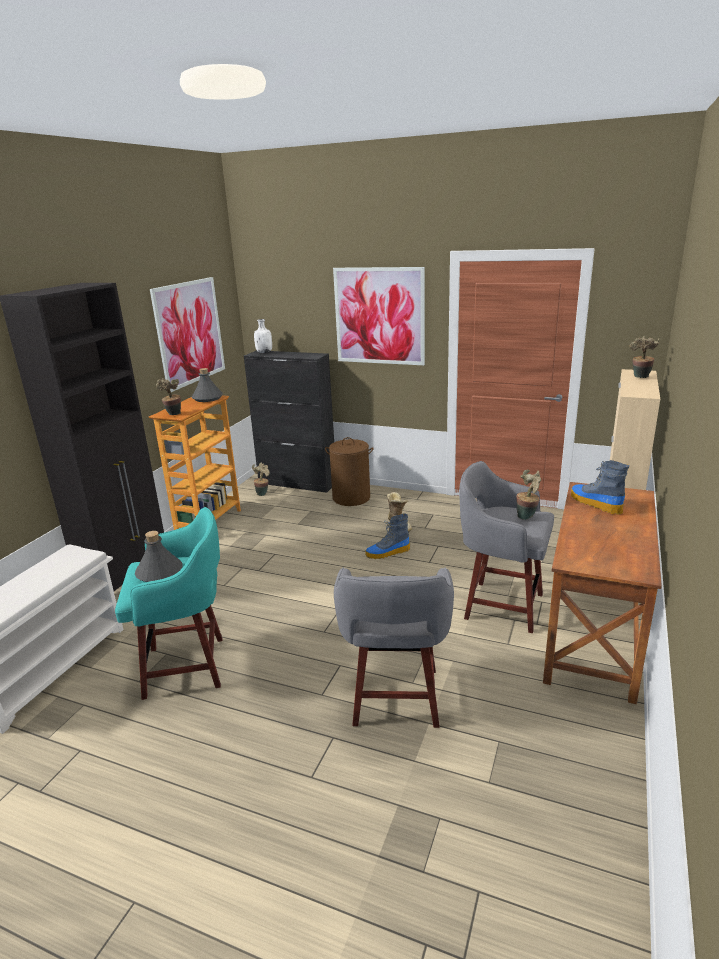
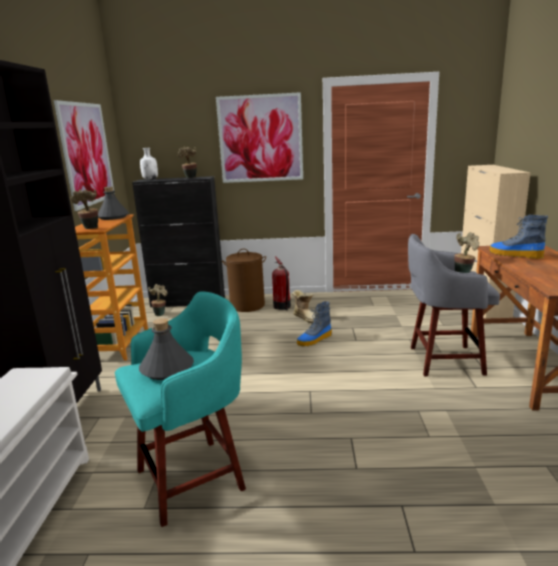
camera: 20 degrees left, 5 degrees down
grey stool [334,567,454,728] -> none
potted plant [630,336,660,378] -> potted plant moved to [177,146,197,178]
none -> fire extinguisher [272,256,291,310]

